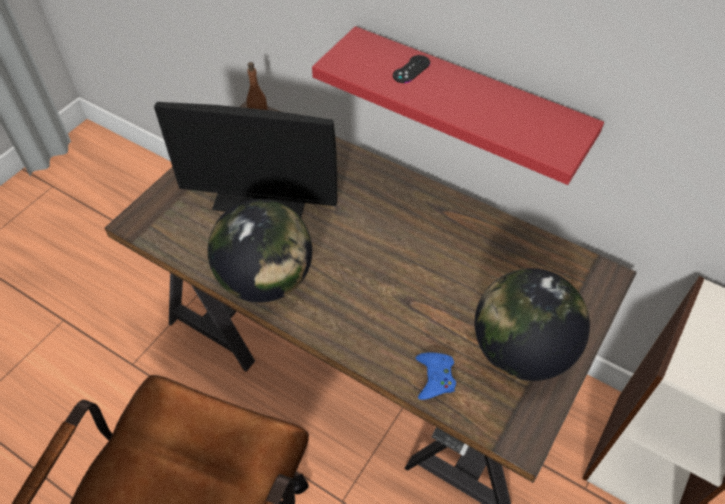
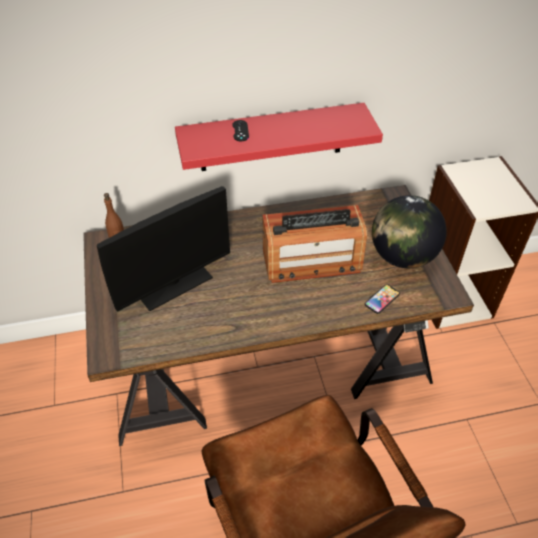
camera: 45 degrees left, 5 degrees down
globe [208,199,312,303] -> none
blue game controller [416,352,456,400] -> phone [365,284,400,314]
none -> radio [263,205,367,283]

